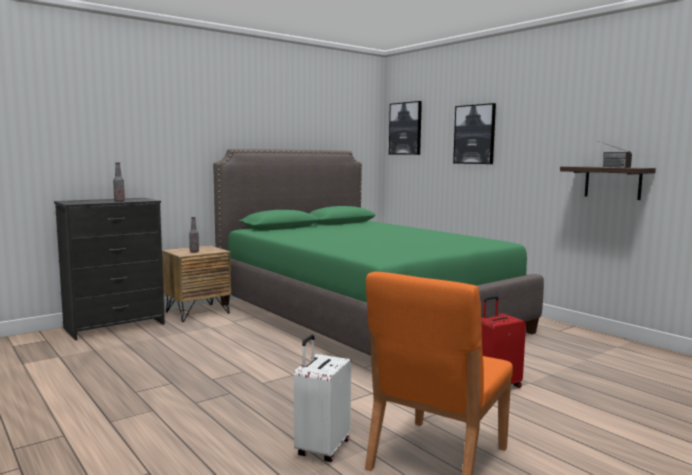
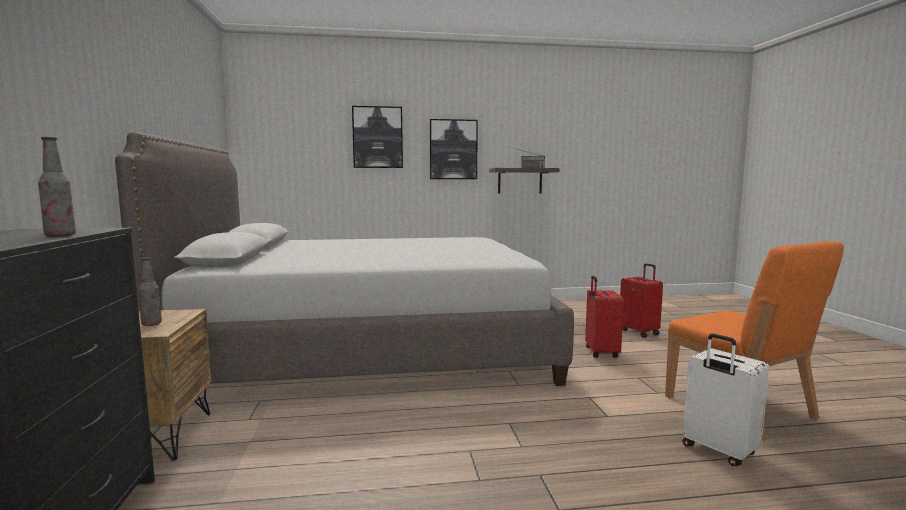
camera: 60 degrees left, 0 degrees up
green bed [213,149,544,356] -> grey bed [115,132,574,386]
picture [389,101,422,155] -> picture moved to [429,119,478,179]
none -> red suitcase [620,263,663,338]

